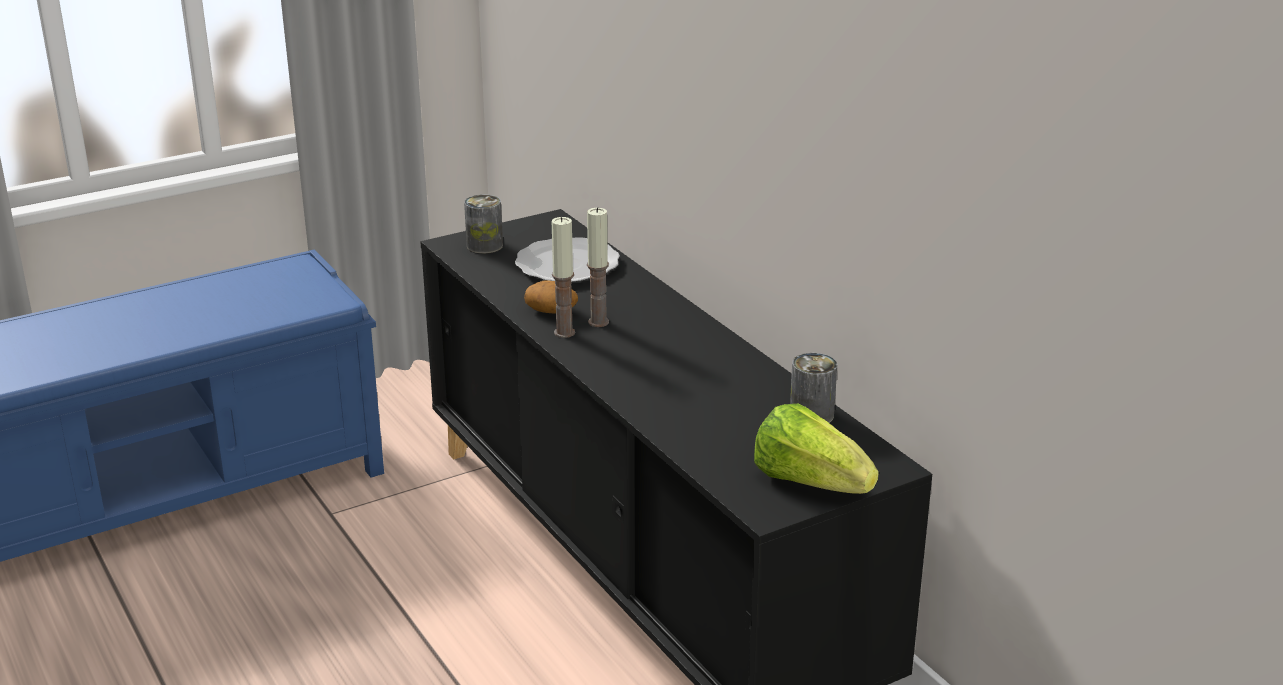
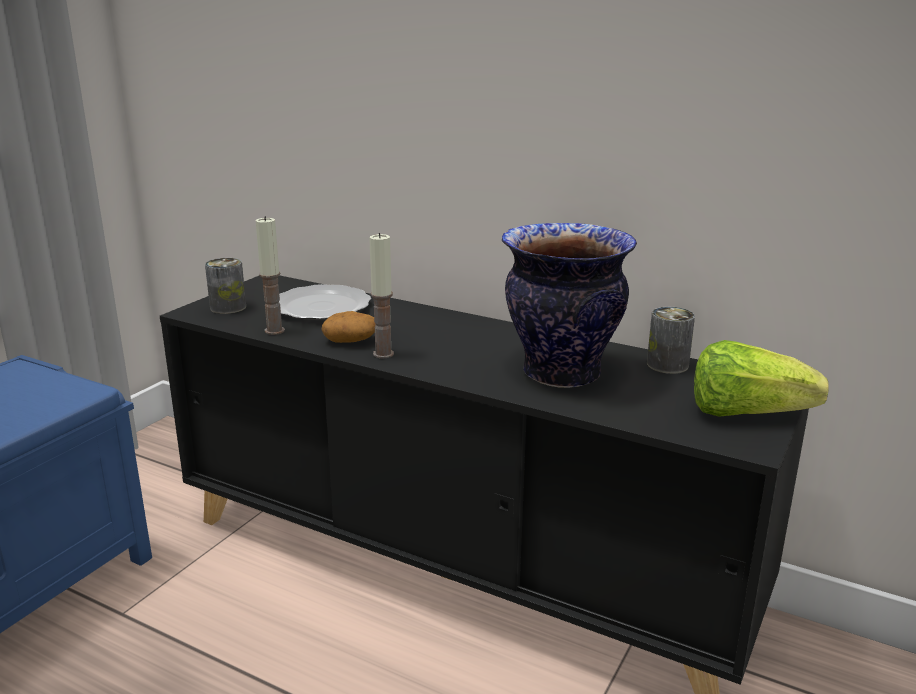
camera: 30 degrees left, 5 degrees down
candle [587,208,609,327] -> candle moved to [255,216,285,335]
none -> vase [502,223,637,388]

